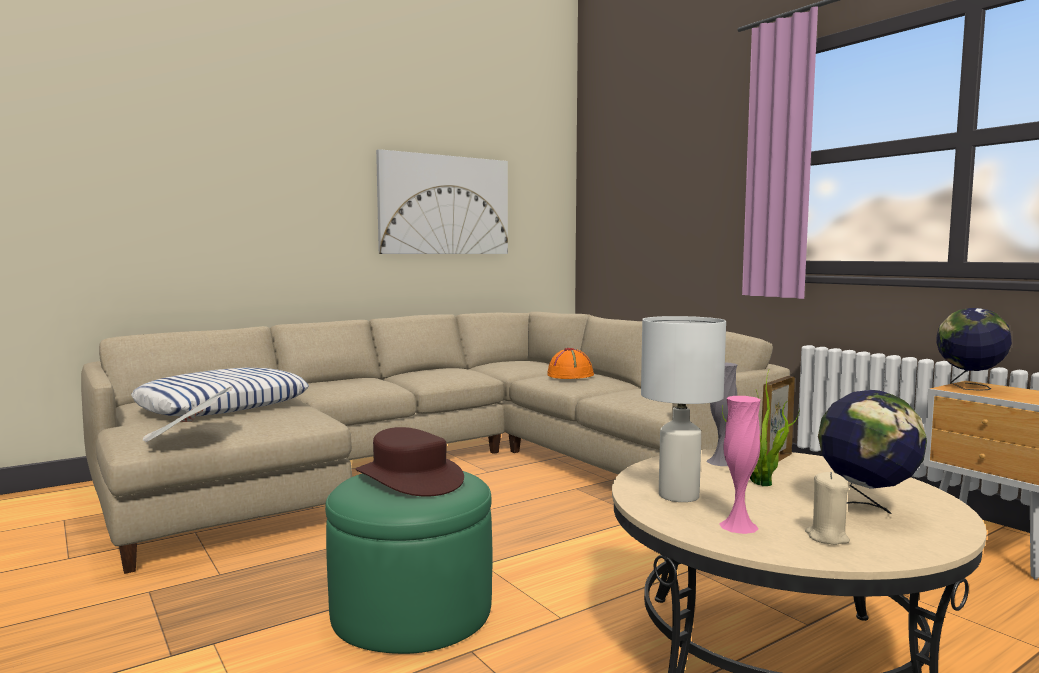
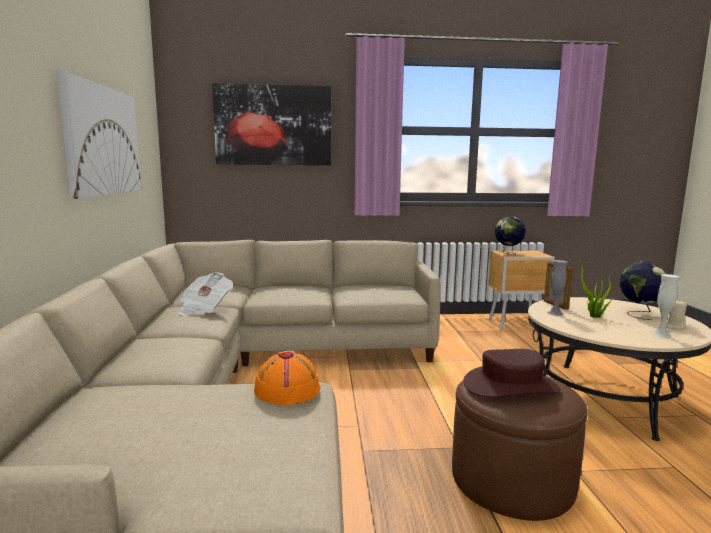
camera: 60 degrees left, 5 degrees up
pillow [131,368,309,416] -> none
newspaper [143,386,232,443] -> newspaper moved to [179,272,233,316]
green ottoman [325,471,492,654] -> brown ottoman [452,376,588,521]
orange hat [547,348,594,379] -> orange hat moved to [254,351,320,405]
white table lamp [641,316,726,502] -> none
pink vase [720,396,761,534] -> white vase [651,274,679,338]
none -> picture [212,83,331,165]

